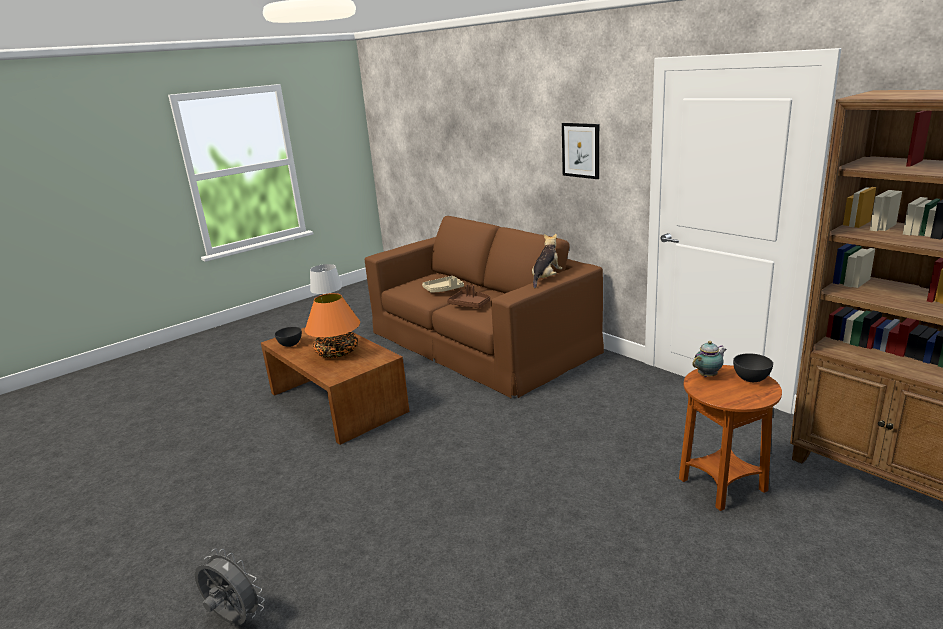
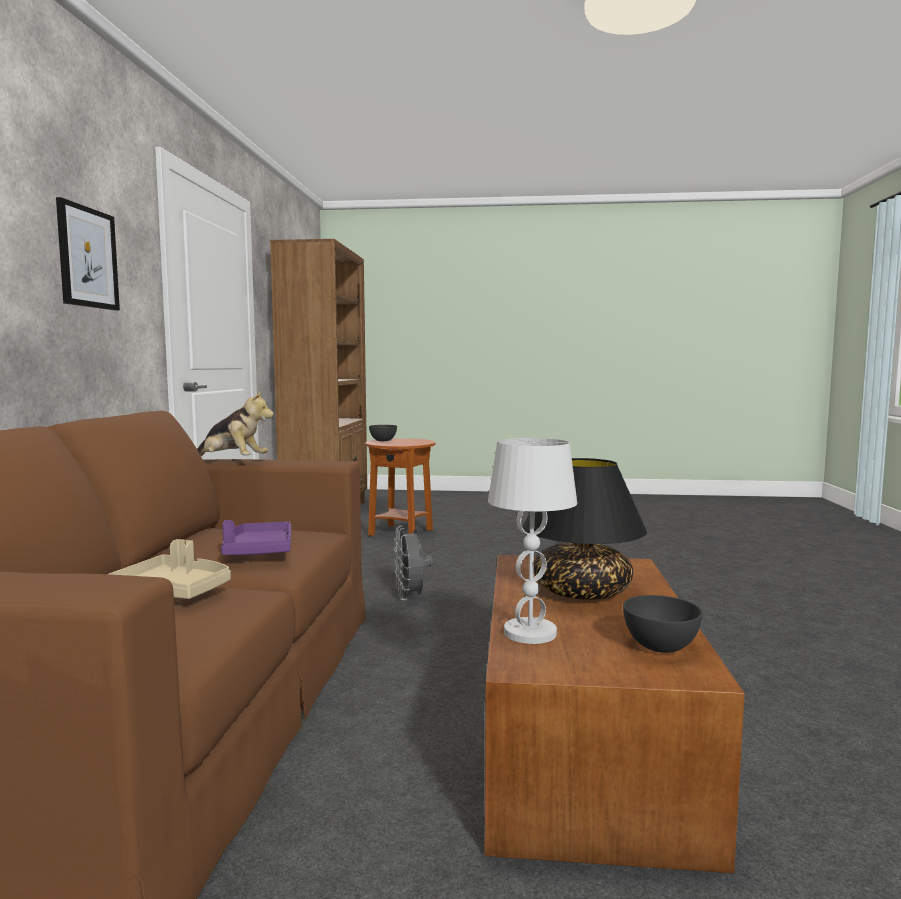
camera: 135 degrees left, 15 degrees down
grey fan [195,549,265,625] -> grey fan moved to [393,526,432,600]
orange table lamp [305,293,360,358] -> black table lamp [523,458,647,600]
brown tray [447,284,490,308] -> purple tray [221,520,291,555]
plush toy [532,234,562,288] -> plush toy turned 150 degrees counterclockwise [197,391,274,456]
teapot [692,341,727,377] -> none

